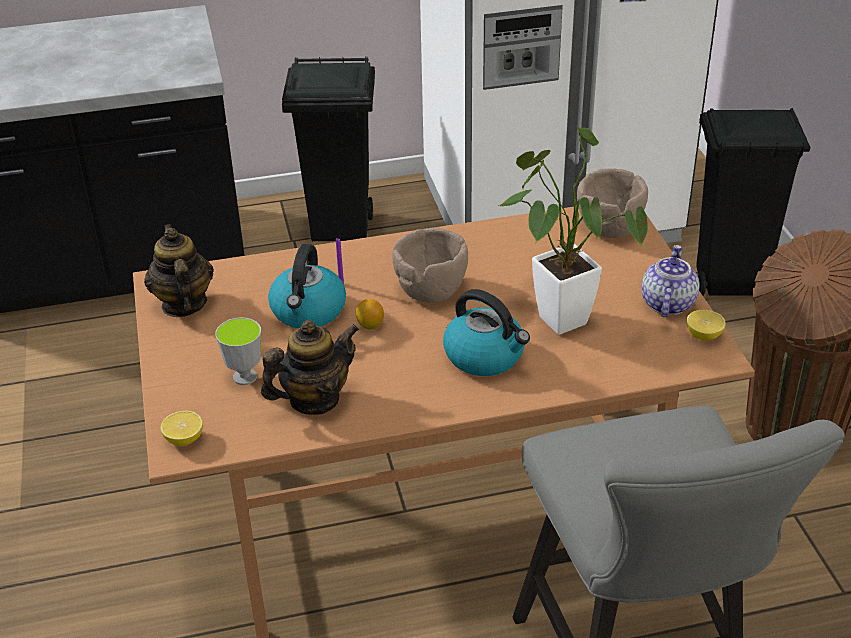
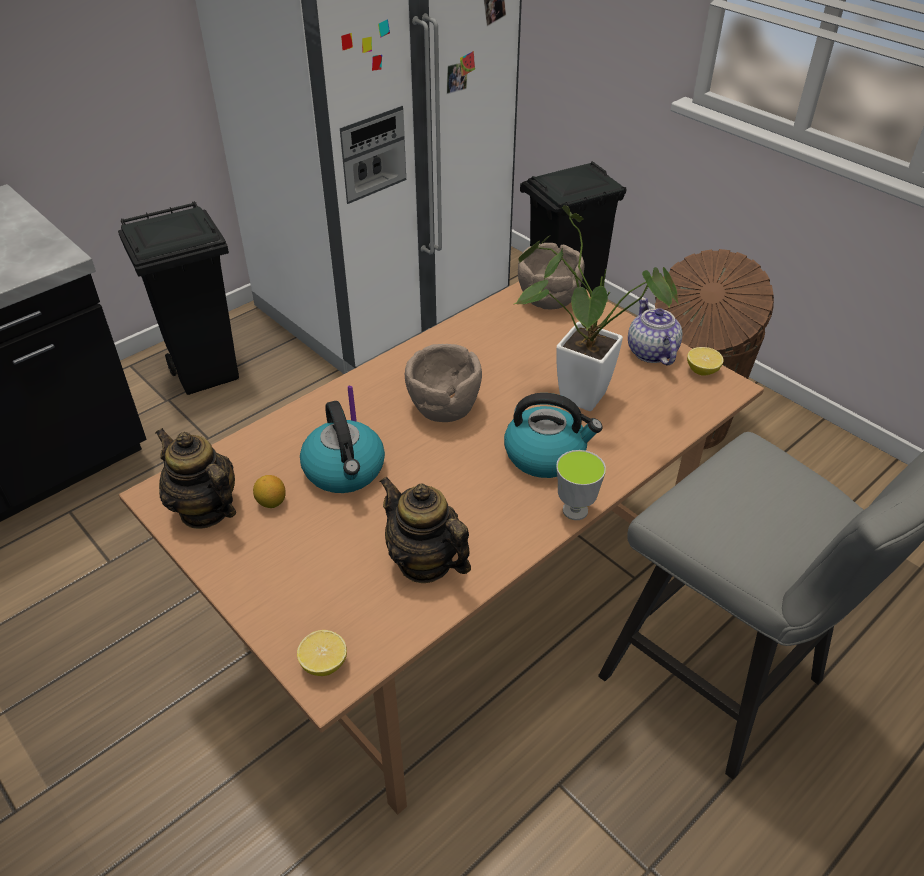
camera: 30 degrees left, 5 degrees up
cup [215,317,261,385] -> cup moved to [556,450,606,520]
teapot [261,320,359,415] -> teapot turned 75 degrees counterclockwise [379,477,471,583]
lemon [356,299,384,330] -> lemon moved to [253,475,286,508]

